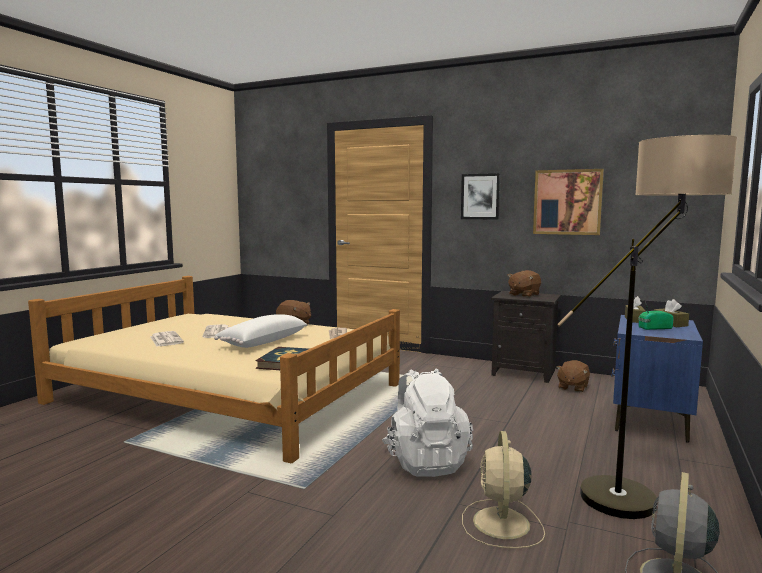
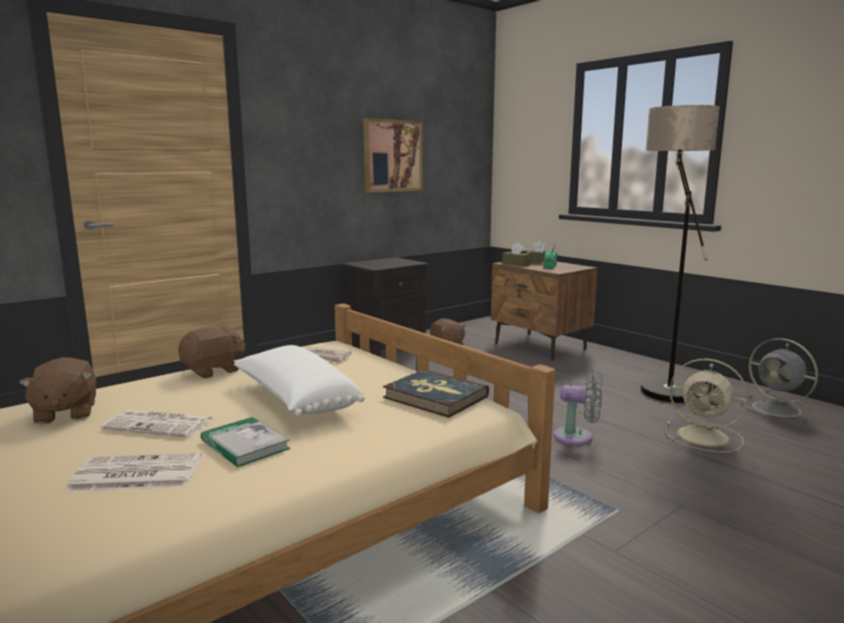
camera: 65 degrees left, 5 degrees up
white backpack [382,368,473,477] -> grey fan [554,370,602,446]
picture [461,173,500,220] -> none
brown plush toy [508,270,541,297] -> brown plush toy moved to [19,357,96,424]
blue nightstand [611,315,703,443] -> brown nightstand [491,262,598,360]
none -> book [201,417,290,467]

